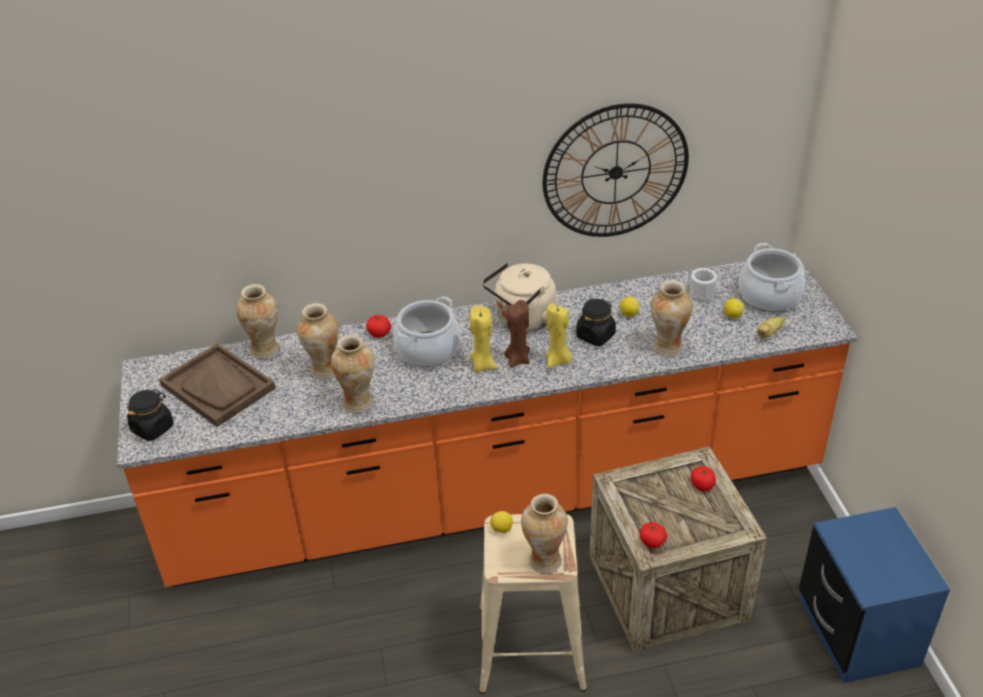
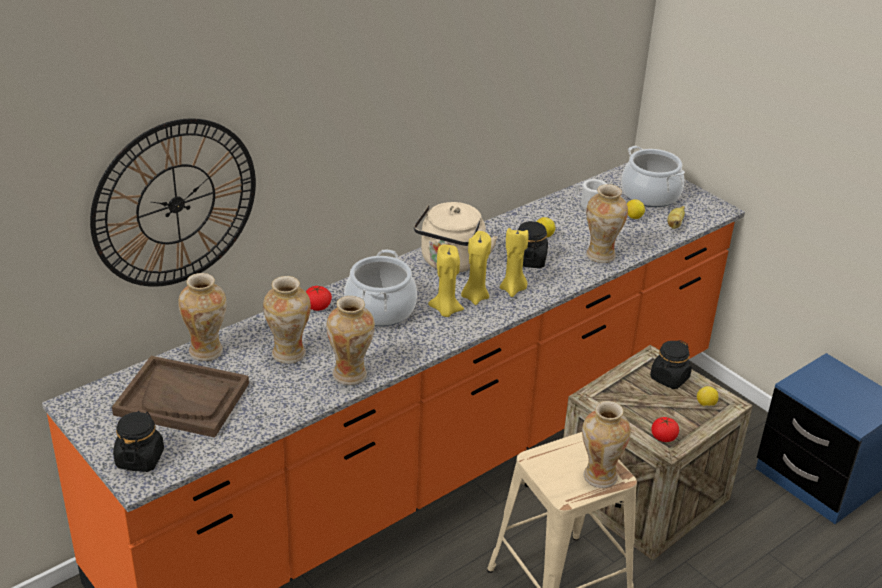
camera: 30 degrees left, 5 degrees down
lemon [490,511,513,533] -> lemon moved to [697,386,718,406]
brown candle [504,300,530,367] -> yellow candle [461,231,491,305]
wall clock [543,103,689,237] -> wall clock moved to [90,118,256,287]
tomato [691,466,716,491] -> black jar [650,340,692,389]

